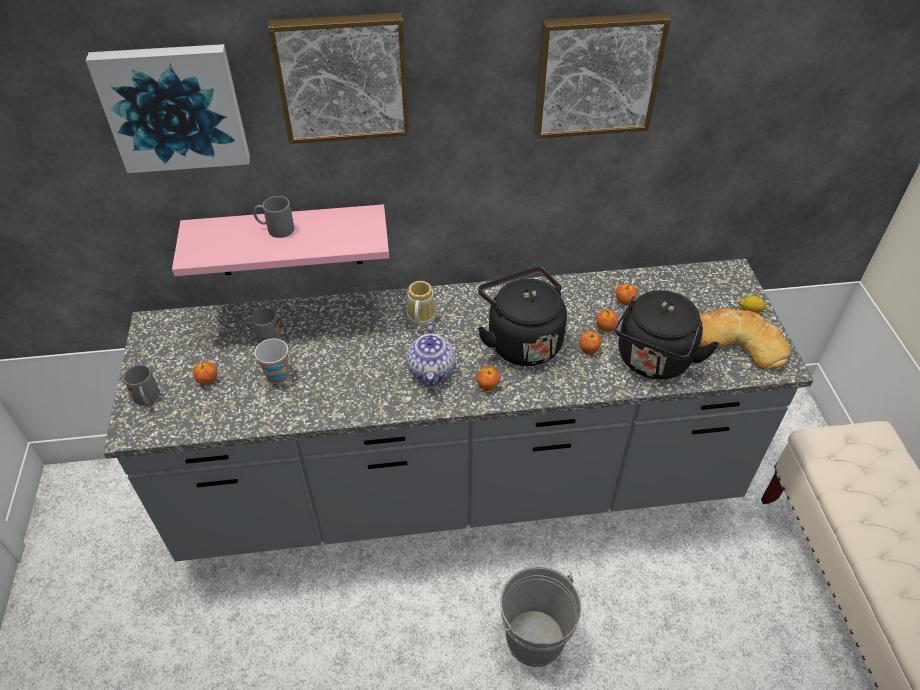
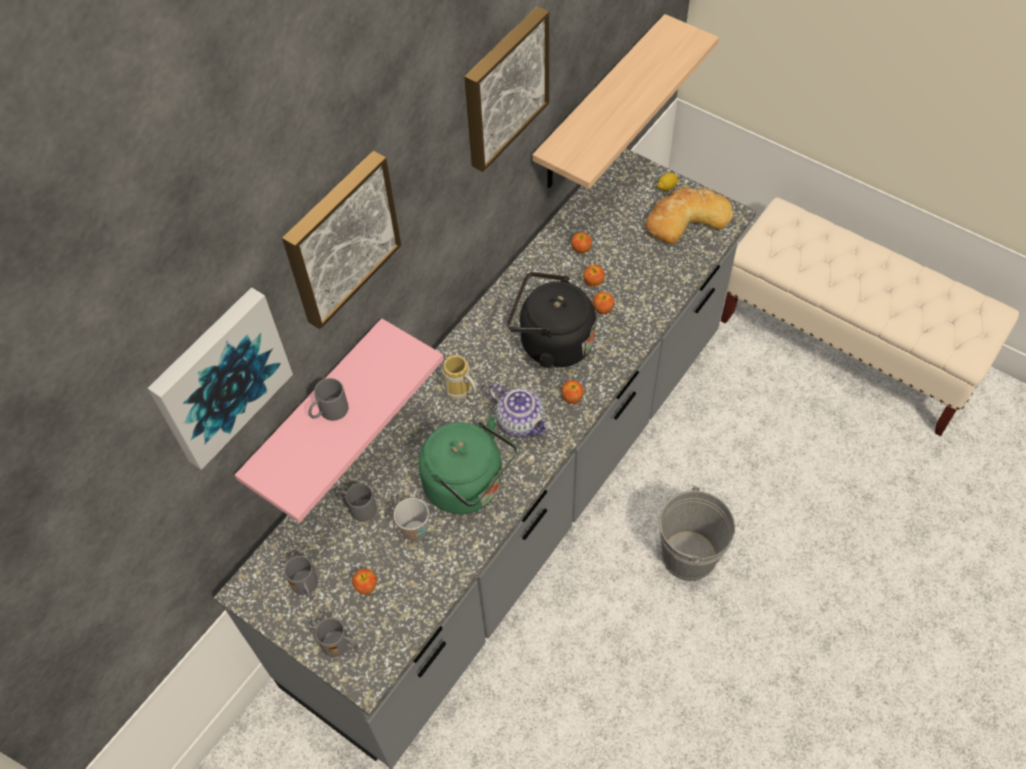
camera: 45 degrees left, 10 degrees up
black kettle [614,290,719,379] -> none
none -> grey mug [284,556,318,599]
none -> green kettle [419,416,517,514]
none -> shelf [532,14,719,189]

